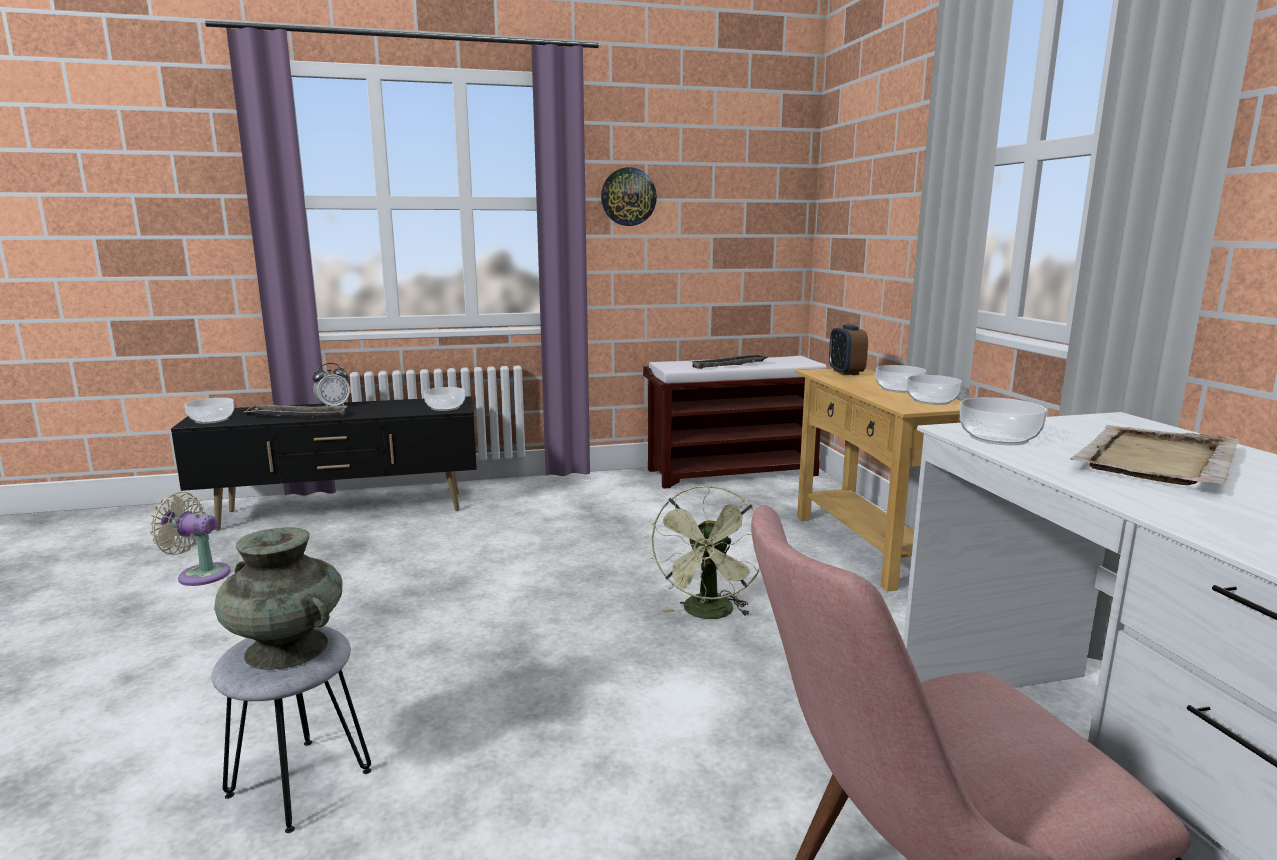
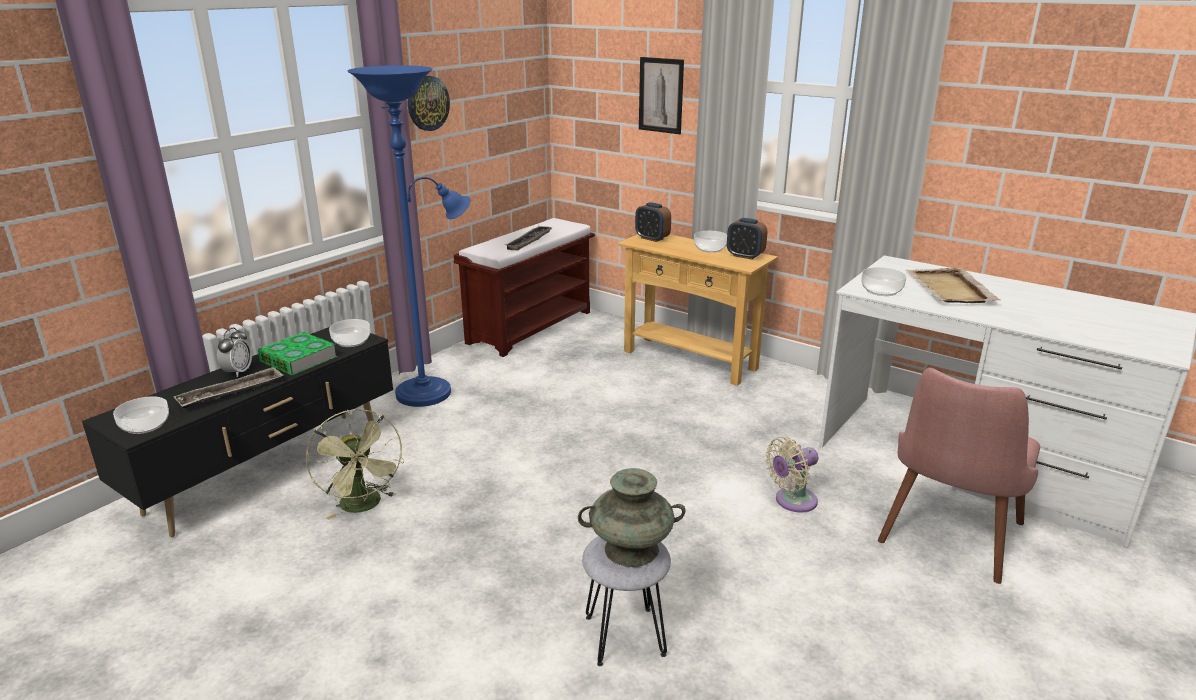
camera: 40 degrees left, 10 degrees up
beige fan [150,492,231,586] -> beige fan moved to [766,436,819,513]
green fan [650,485,760,619] -> green fan moved to [306,409,404,520]
bowl [907,375,962,405] -> alarm clock [727,218,767,260]
none -> book [258,332,337,375]
none -> blue floor lamp [348,65,471,407]
none -> picture [639,57,684,134]

